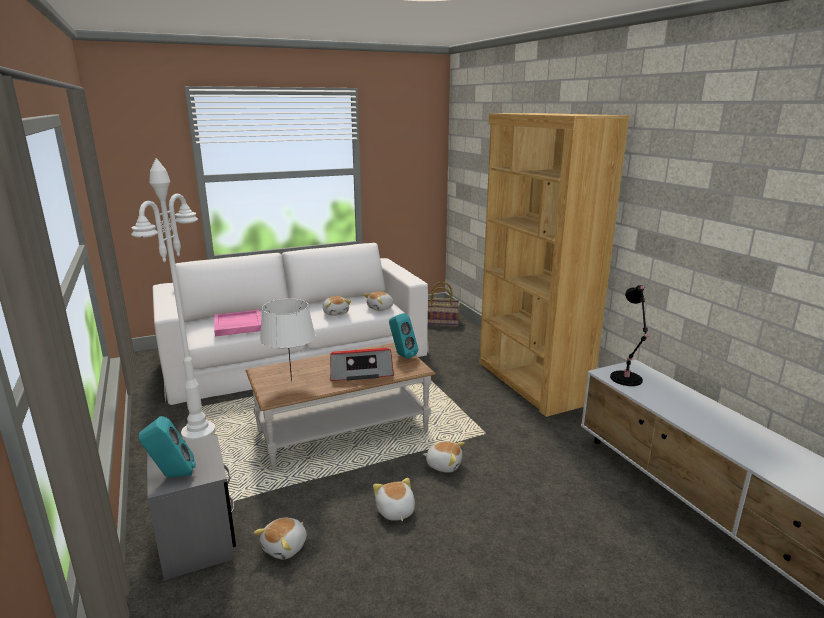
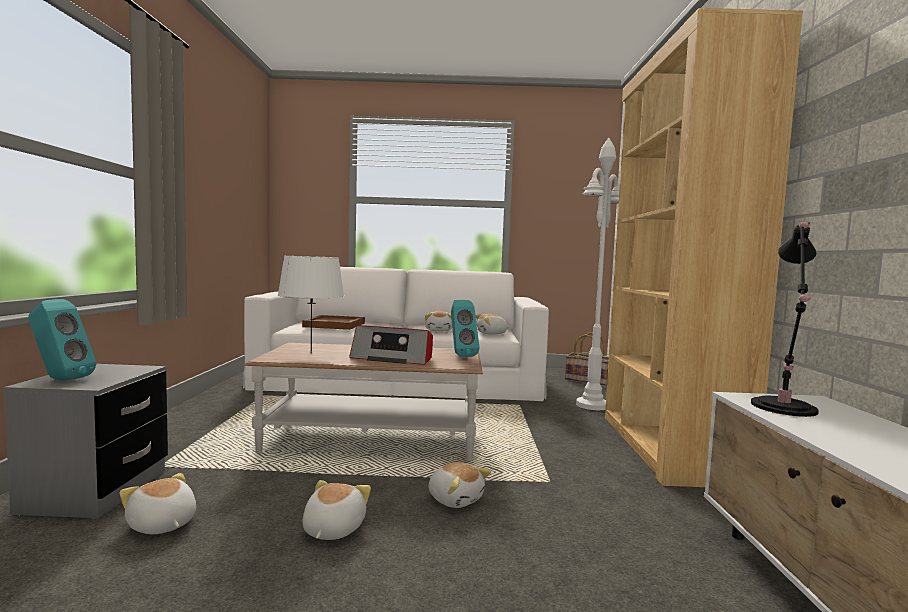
camera: 25 degrees right, 15 degrees down
white floor lamp [131,158,216,441] -> white floor lamp moved to [576,138,620,410]
pink tray [214,310,261,336] -> brown tray [302,315,365,330]
plush toy [254,518,307,559] -> plush toy turned 75 degrees clockwise [120,473,196,534]

